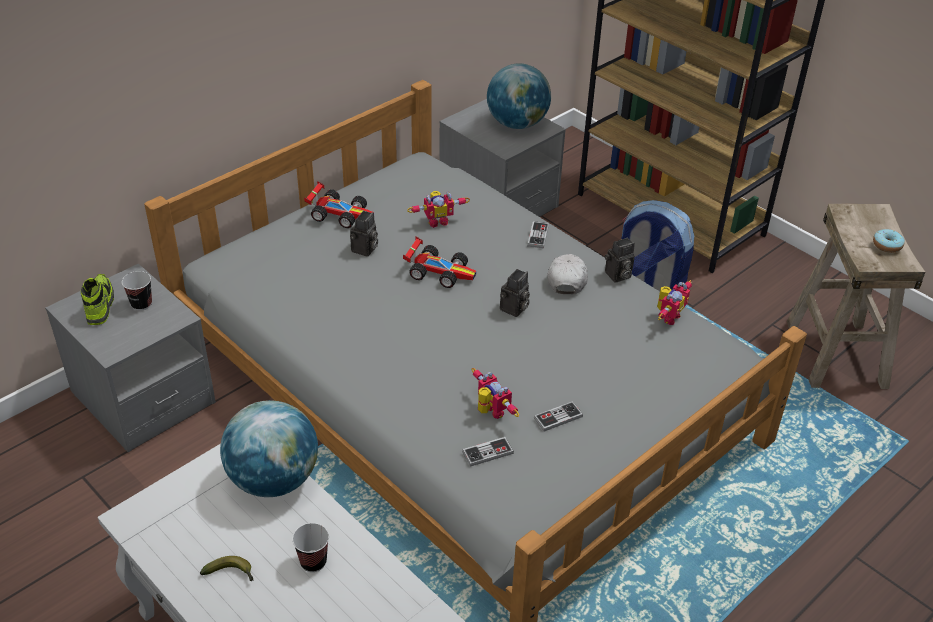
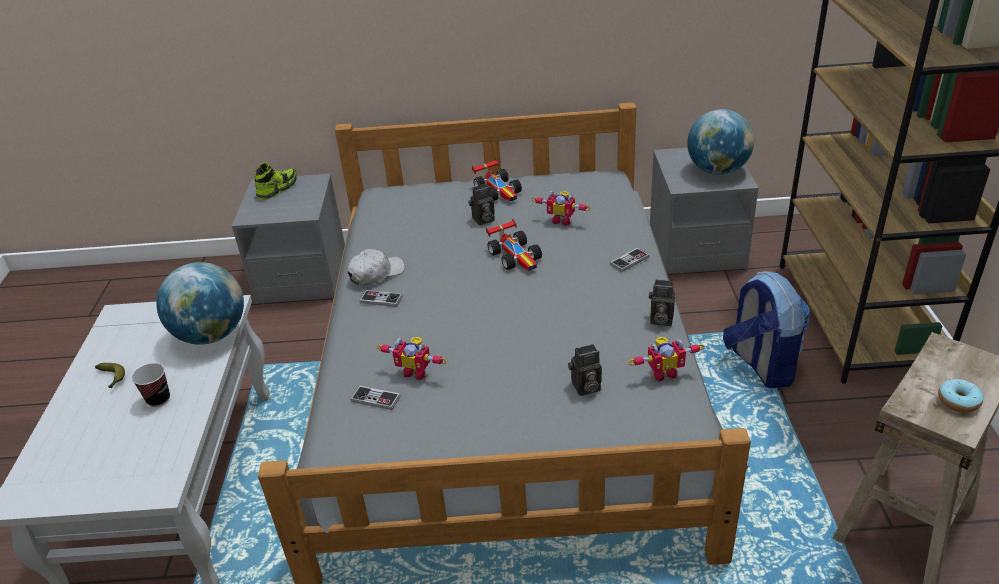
camera: 45 degrees right, 5 degrees down
cup [122,271,152,311] -> none
toy robot [471,368,519,419] -> toy robot turned 105 degrees clockwise [376,337,447,380]
camera [500,269,530,317] -> camera moved to [568,344,602,396]
game controller [534,401,583,431] -> game controller moved to [359,290,403,307]
white cap [547,254,588,294] -> white cap moved to [347,249,405,286]

